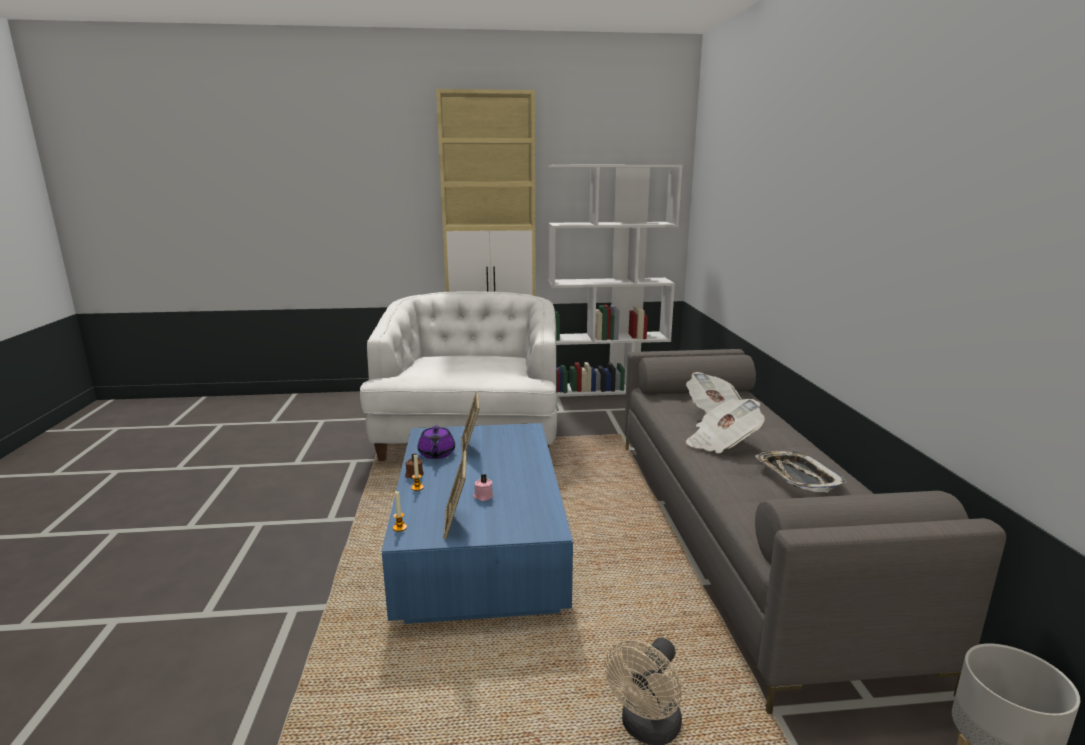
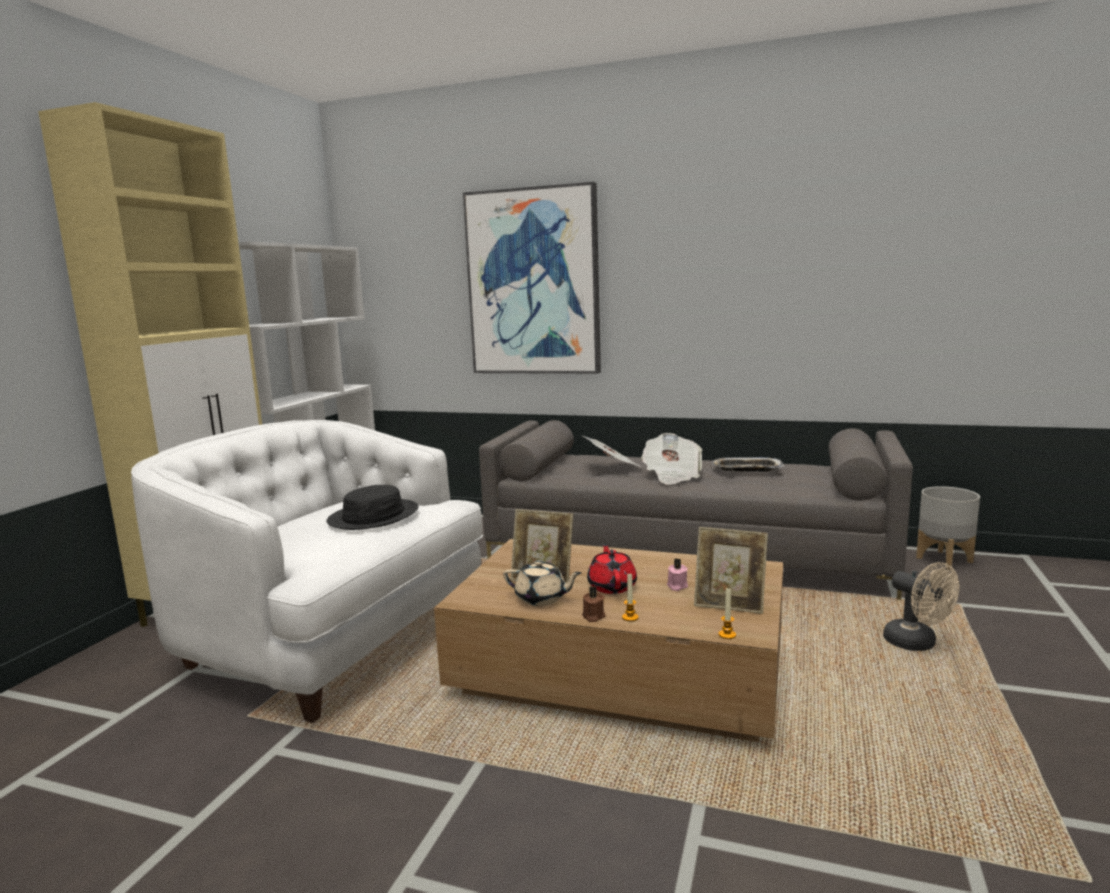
camera: 65 degrees left, 5 degrees down
blue coffee table [381,423,573,624] -> brown coffee table [434,539,783,742]
purple teapot [418,425,455,459] -> beige teapot [503,560,582,606]
none -> black hat [326,485,419,530]
none -> picture [463,182,601,374]
none -> red teapot [587,543,637,594]

